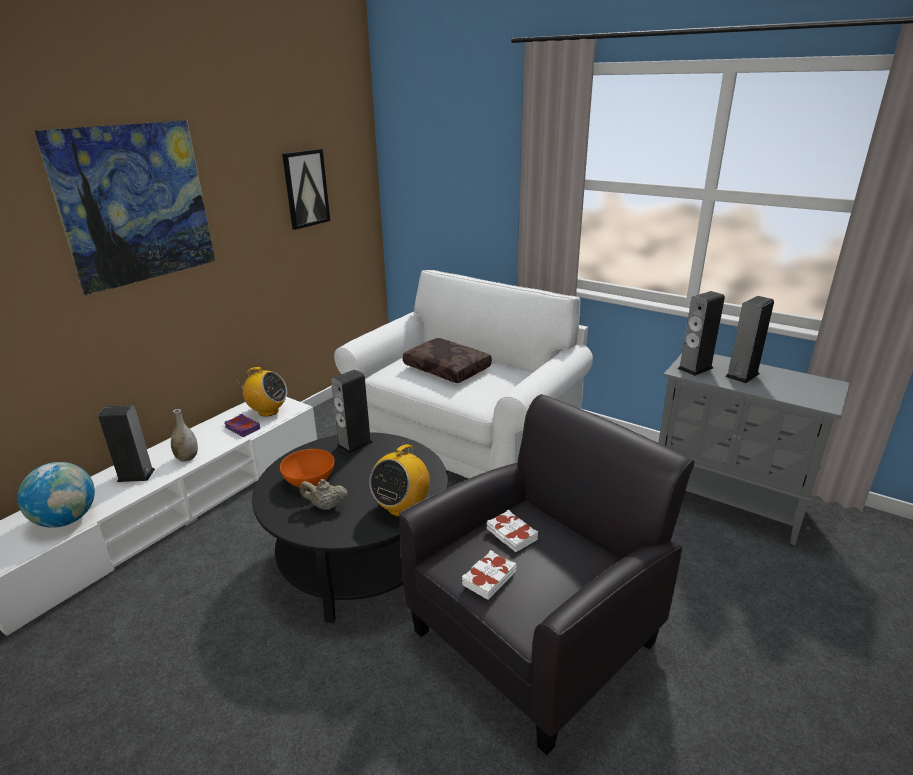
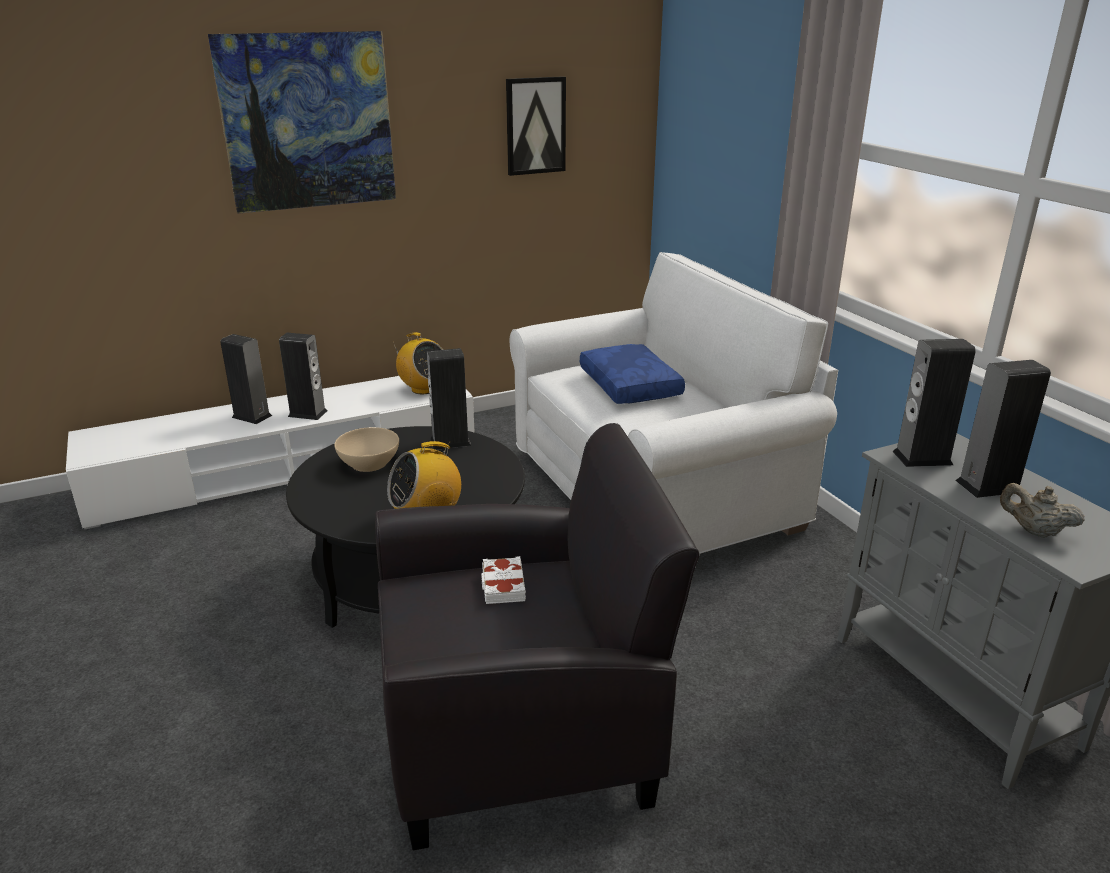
camera: 30 degrees right, 0 degrees up
globe [17,462,95,528] -> none
grey vase [171,409,198,462] -> speaker [279,333,327,420]
purple book [225,414,260,437] -> none
orange bowl [280,449,335,489] -> beige bowl [334,427,399,472]
beige teapot [300,479,348,510] -> beige teapot moved to [1000,483,1085,538]
brown pillow [403,338,492,383] -> blue pillow [580,344,685,404]
white book [462,550,516,600] -> none

